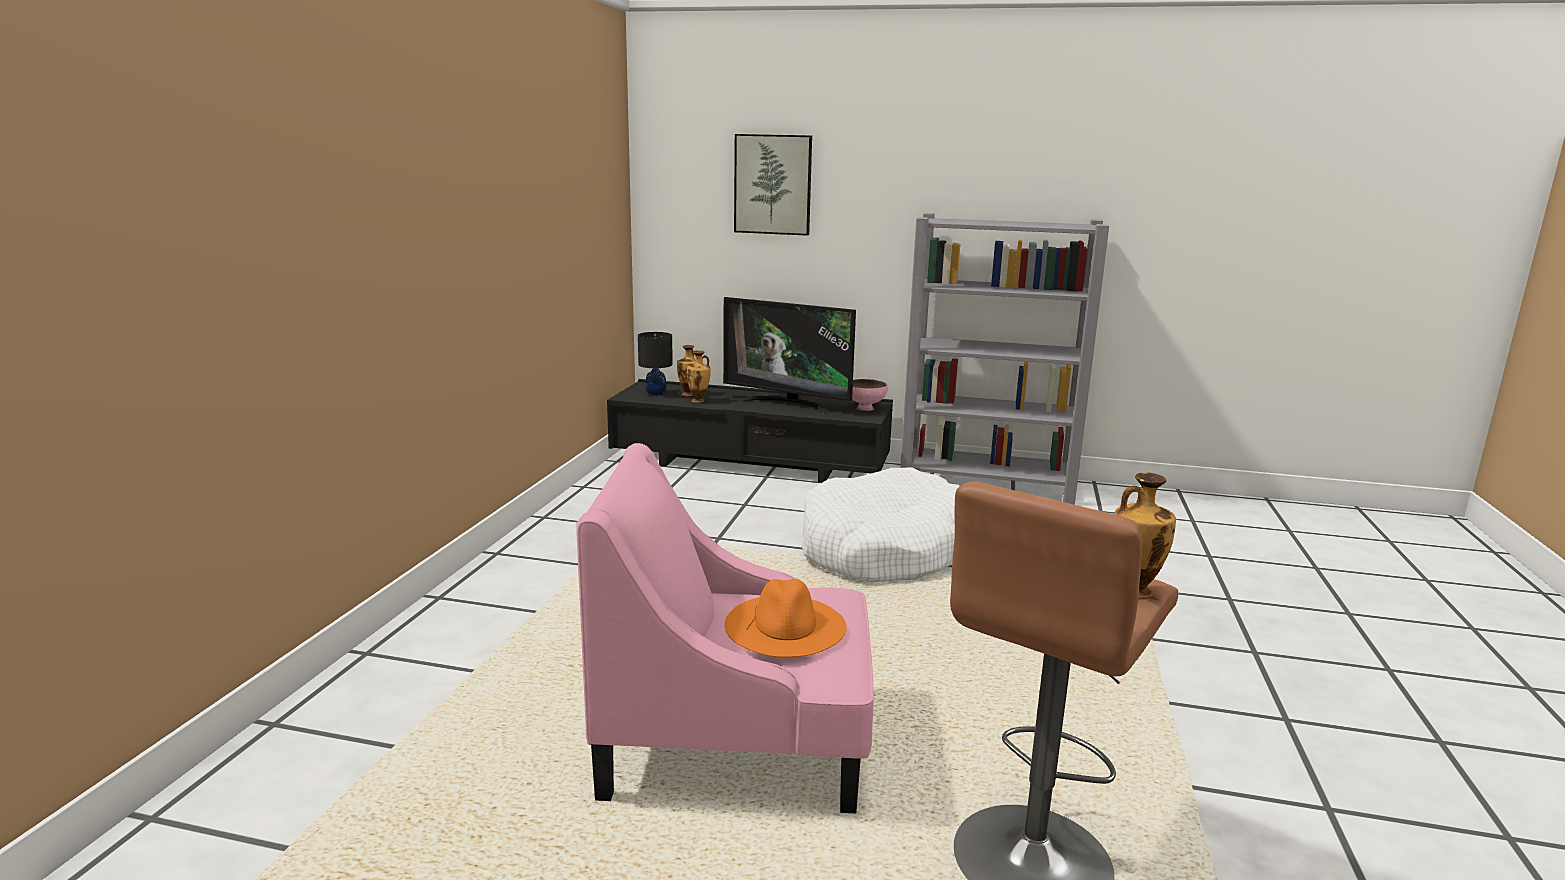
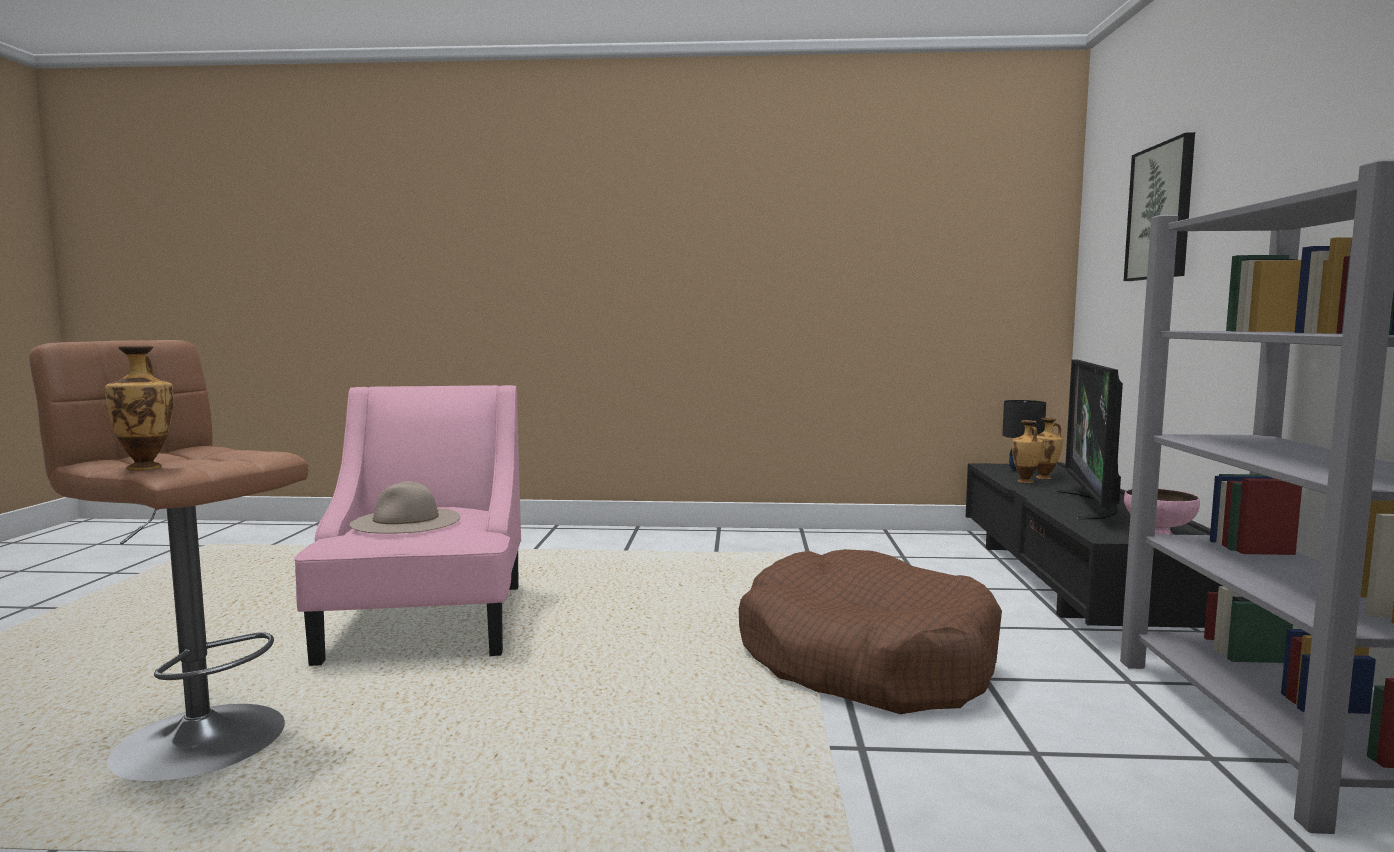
camera: 80 degrees right, 10 degrees down
orange hat [724,579,847,657] -> beige hat [350,481,460,533]
white dog bed [802,468,960,582] -> brown dog bed [739,549,1002,714]

